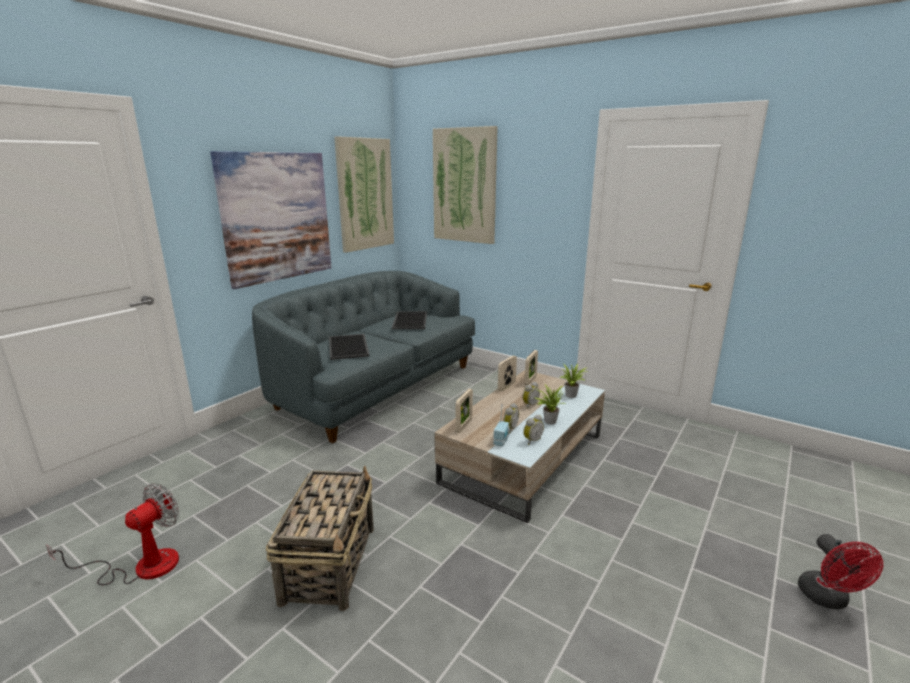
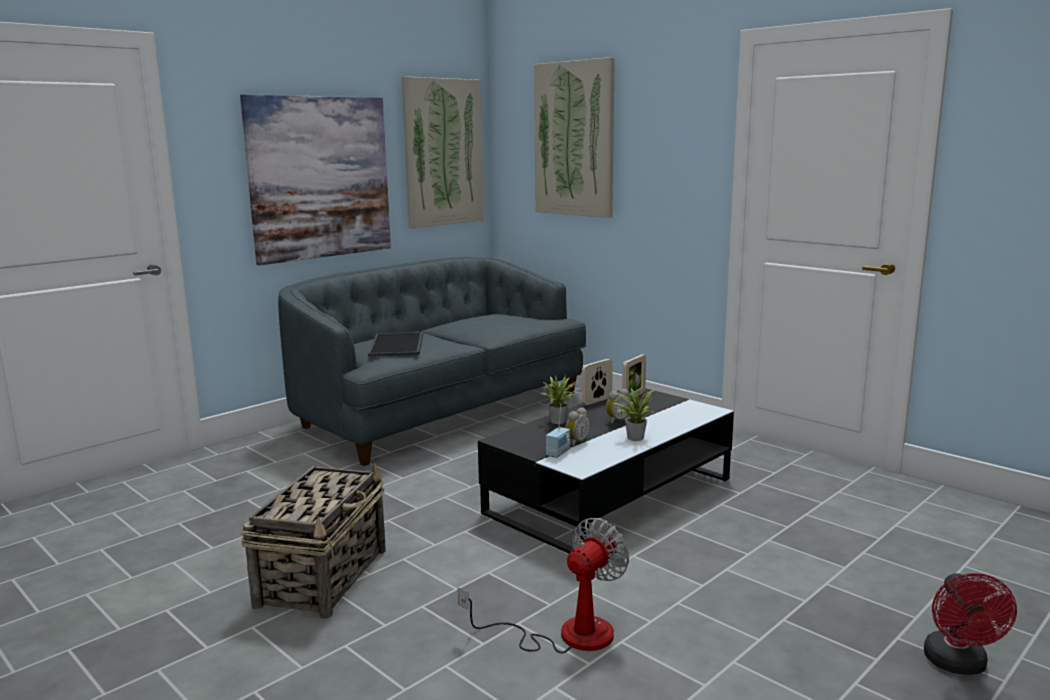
camera: 10 degrees right, 5 degrees down
fan [46,484,179,585] -> fan moved to [458,518,629,653]
tray [392,311,427,329] -> none
beige coffee table [435,370,605,523] -> black coffee table [478,388,734,554]
picture frame [455,388,473,433] -> none
alarm clock [523,415,544,445] -> none
potted plant [560,363,588,398] -> potted plant moved to [540,375,580,424]

